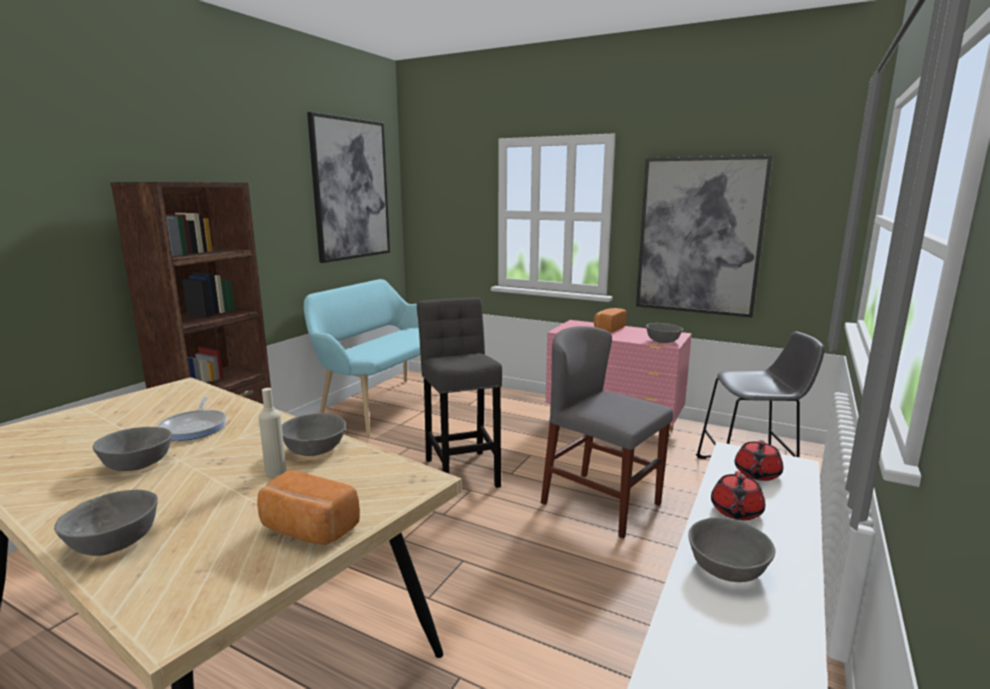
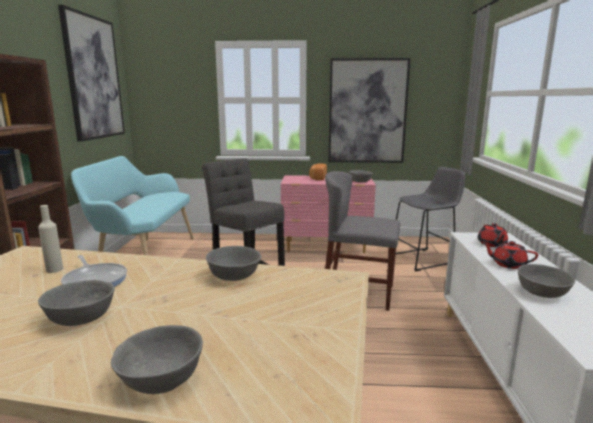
camera: 25 degrees left, 0 degrees up
bread [257,470,360,545] -> none
beige bottle [259,388,286,476] -> beige bottle moved to [38,205,63,273]
red teapot [711,471,765,520] -> red teapot turned 120 degrees clockwise [482,241,538,269]

